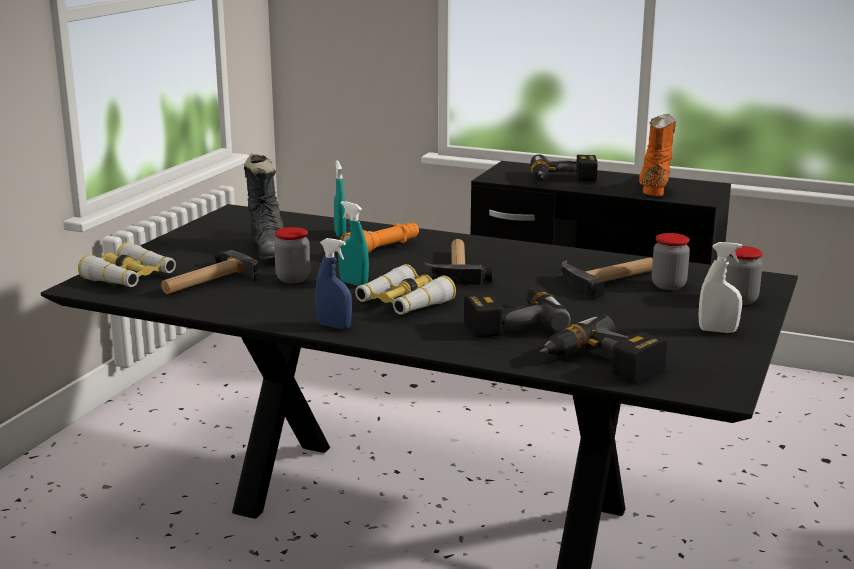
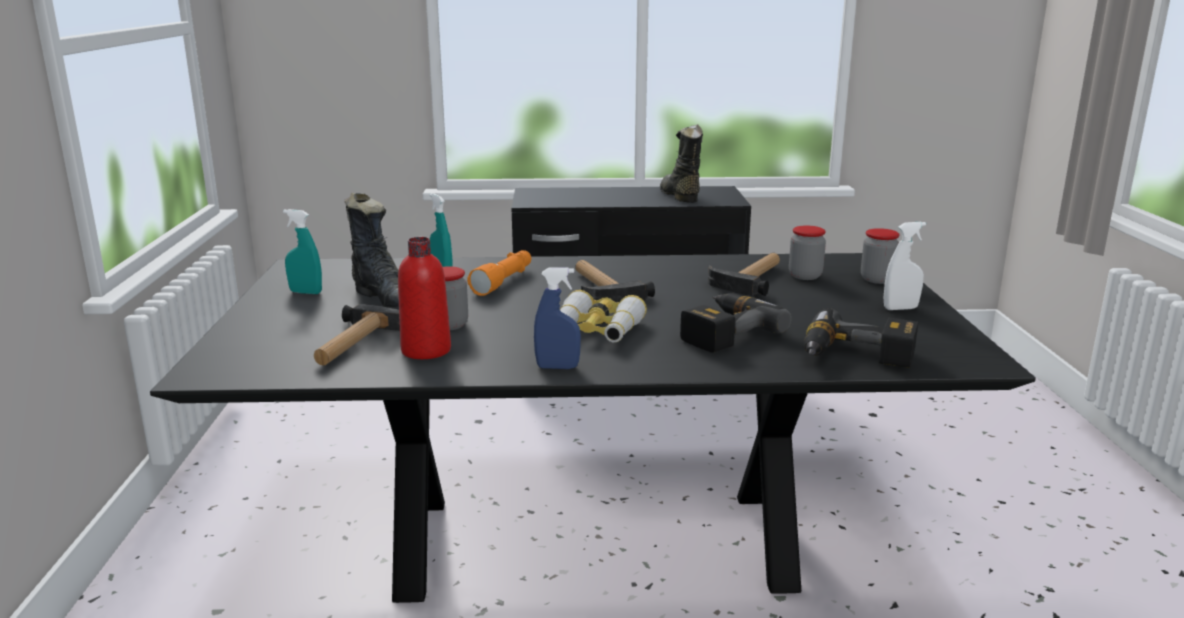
camera: 25 degrees left, 0 degrees up
binoculars [78,242,176,287] -> none
turquoise spray bottle [338,201,369,286] -> turquoise spray bottle moved to [283,209,322,294]
power drill [530,155,598,182] -> none
orange boot [639,114,676,196] -> black boot [660,124,703,203]
none -> red bottle [398,237,451,359]

